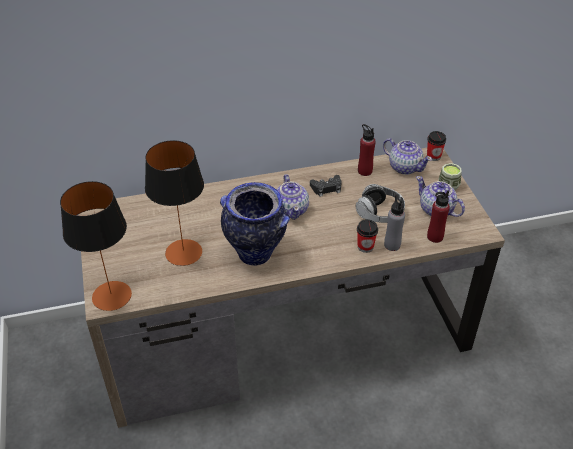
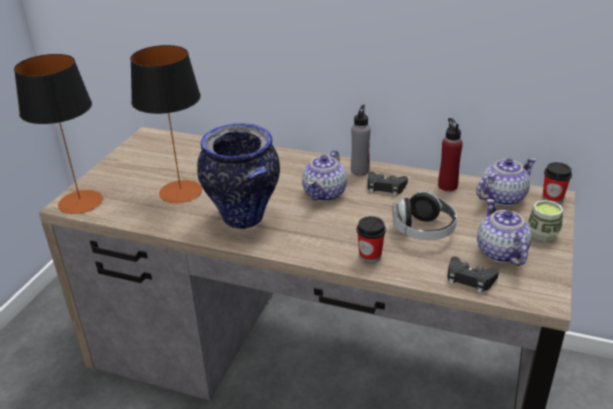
camera: 35 degrees right, 10 degrees down
teapot [383,138,432,175] -> teapot turned 105 degrees counterclockwise [476,157,536,206]
grey bottle [384,195,405,251] -> grey bottle moved to [351,105,371,176]
red bottle [427,190,450,243] -> black game controller [447,256,499,293]

